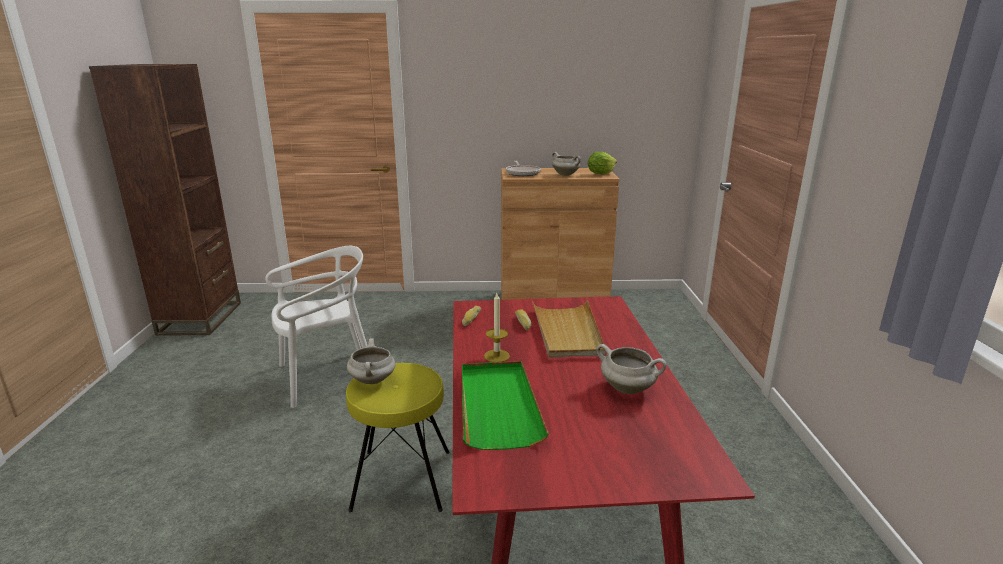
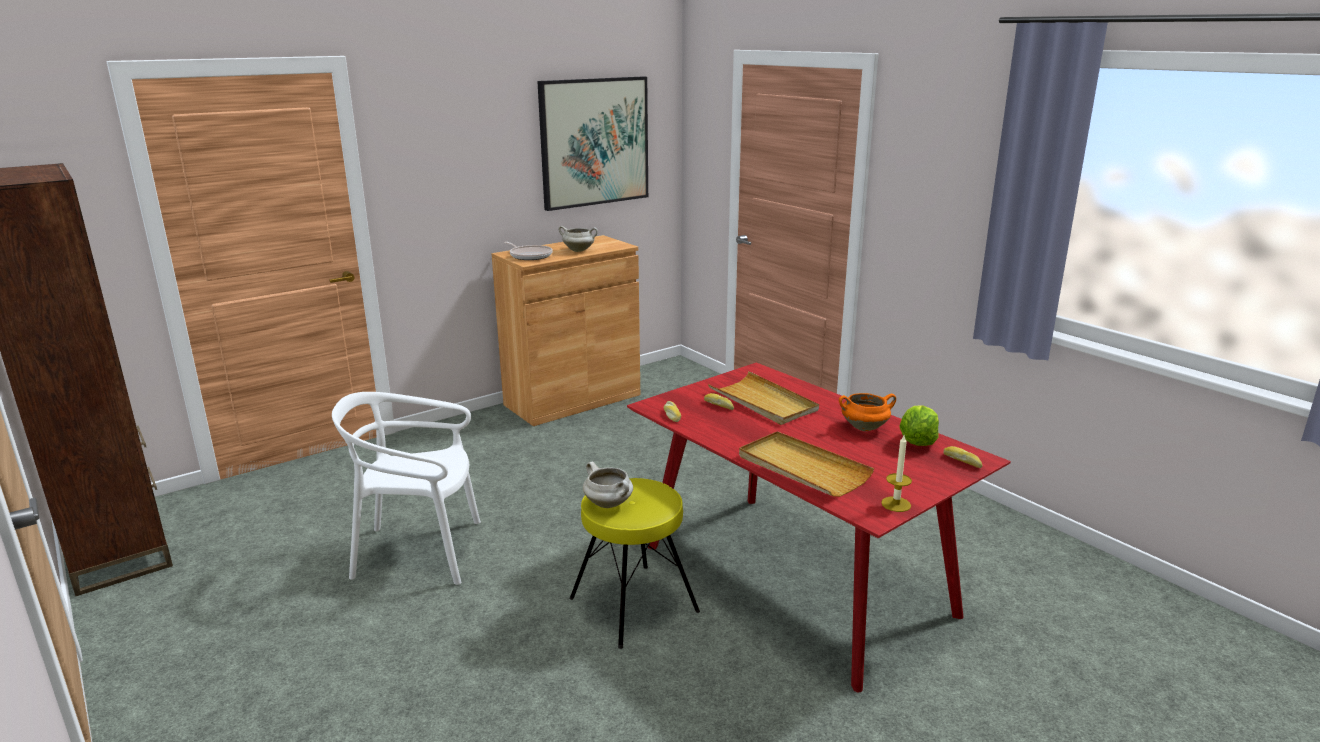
camera: 35 degrees left, 0 degrees up
white chair [265,246,367,408] -> white chair turned 120 degrees counterclockwise [332,392,481,585]
green tray [462,361,549,450] -> beige tray [739,431,874,497]
candle [484,293,510,362] -> candle moved to [881,435,912,512]
lettuce [587,152,617,175] -> lettuce moved to [900,405,939,446]
white cooking pot [596,344,667,394] -> orange cooking pot [839,393,896,431]
none -> picture [537,76,648,211]
none -> bread [944,446,982,468]

